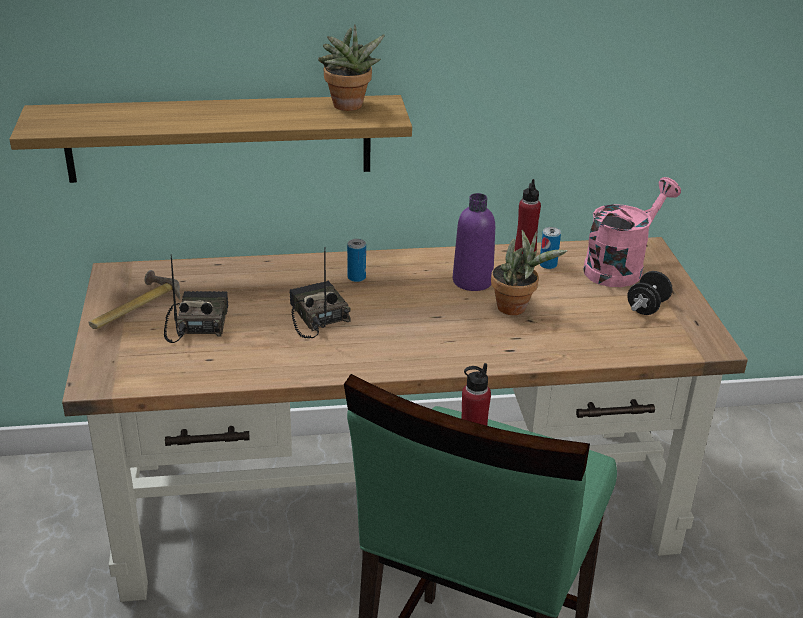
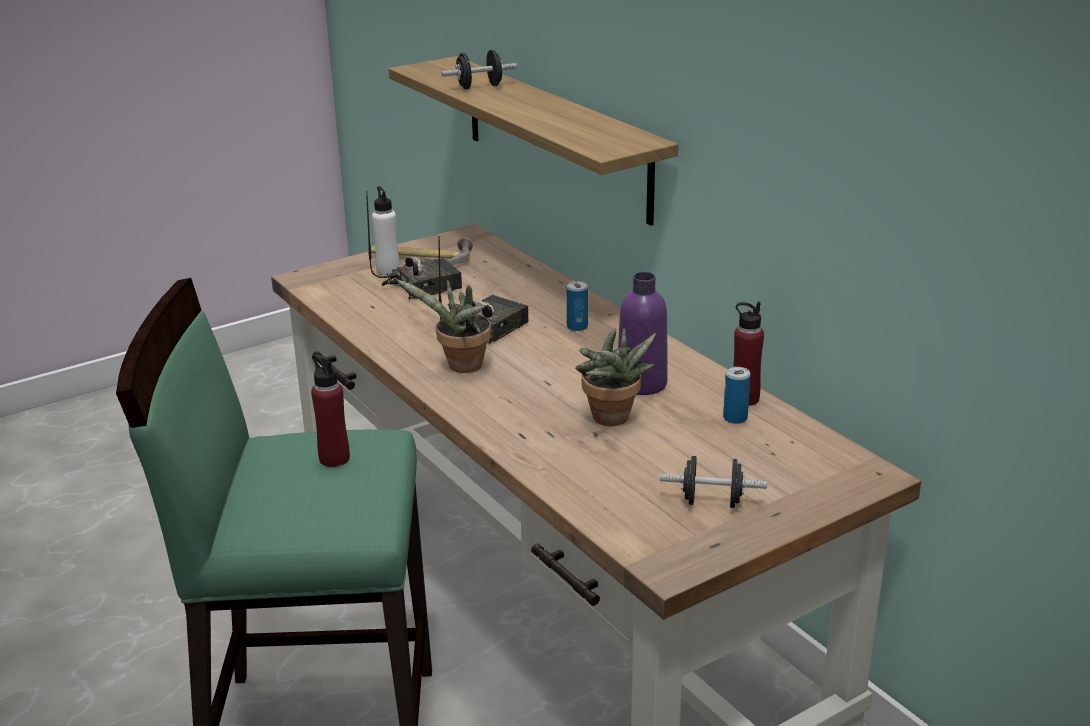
camera: 65 degrees right, 5 degrees down
potted plant [318,24,385,111] -> potted plant moved to [396,279,491,373]
pink watering can [583,177,681,287] -> none
none -> white bottle [372,186,400,276]
none -> black dumbbell [441,50,517,89]

